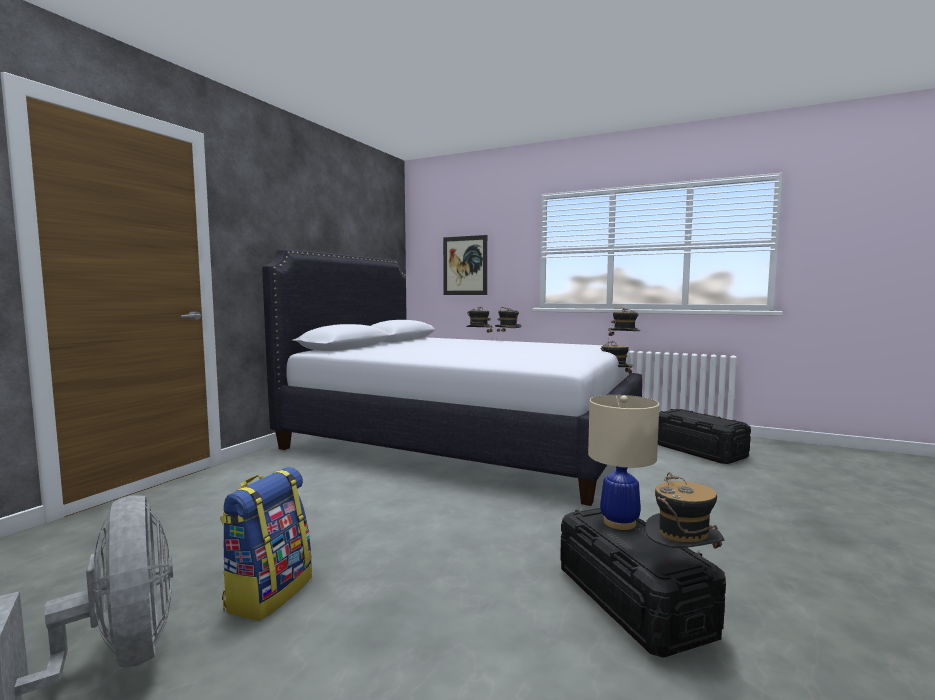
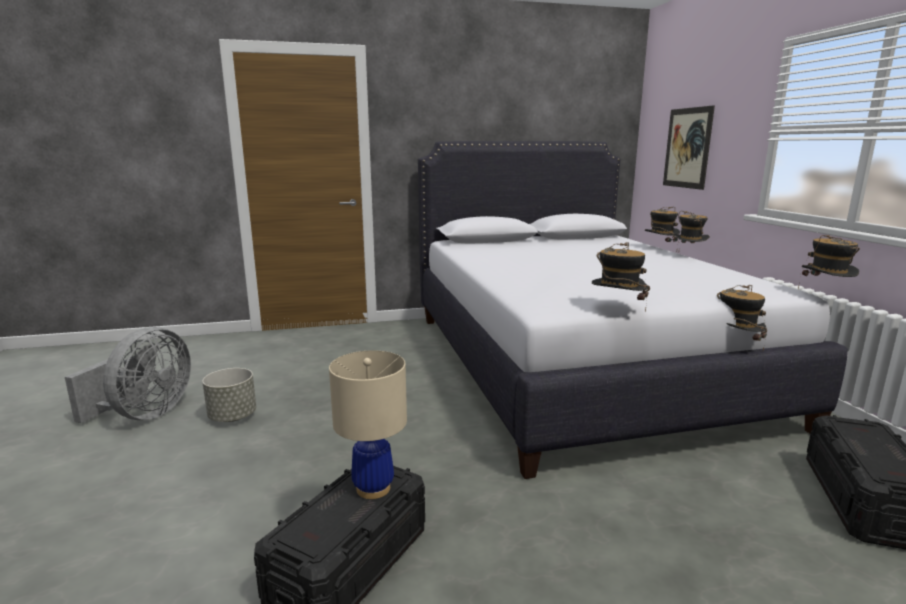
camera: 50 degrees right, 10 degrees up
backpack [220,467,312,621] -> grey planter [202,368,256,422]
hat [645,472,725,555] -> hat moved to [592,242,650,312]

